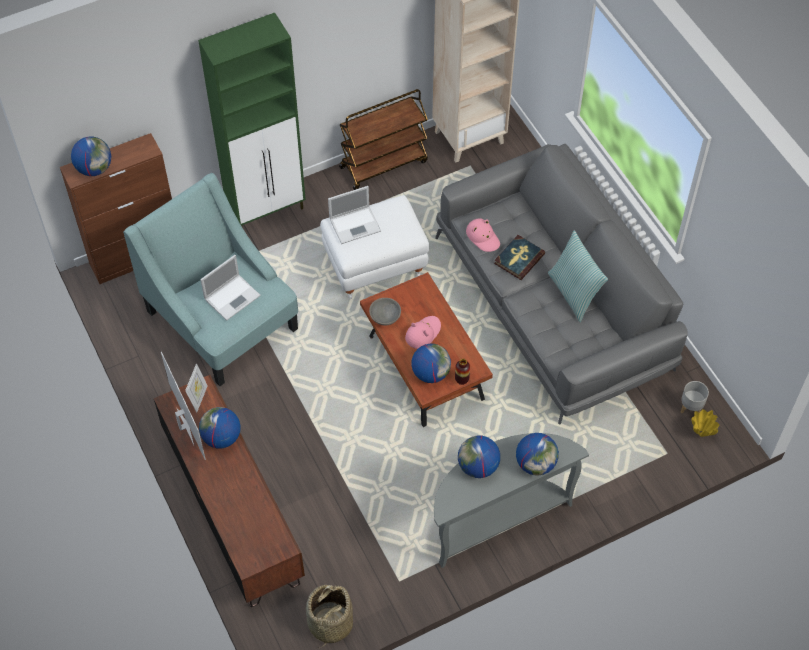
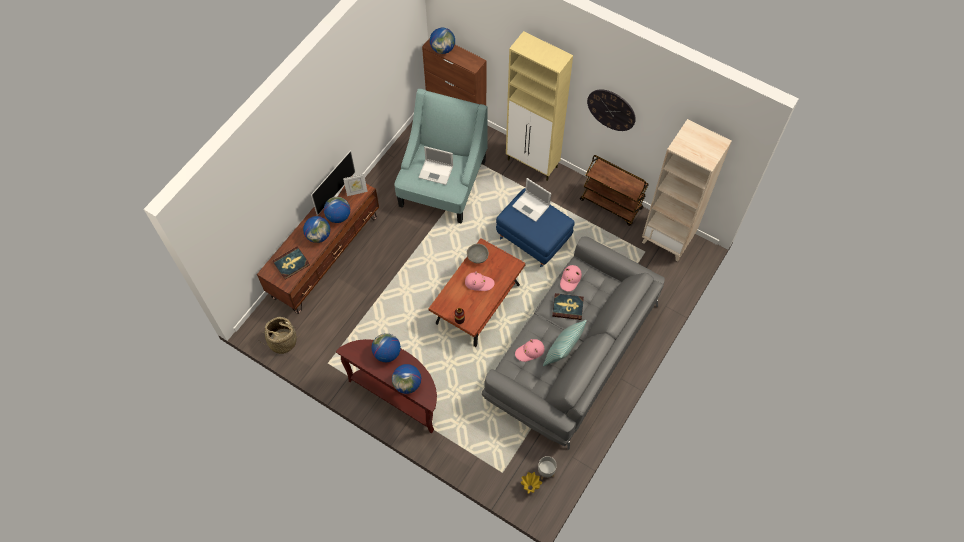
camera: 60 degrees right, 5 degrees up
green cabinet [198,13,306,226] -> beige cabinet [506,31,573,181]
white ottoman [320,195,429,299] -> blue ottoman [496,188,575,267]
globe [411,344,451,383] -> globe moved to [303,216,330,243]
grey console table [434,433,589,568] -> brown console table [336,339,437,434]
none -> book [273,246,310,280]
none -> pink hat [515,339,545,362]
none -> wall clock [587,89,636,131]

